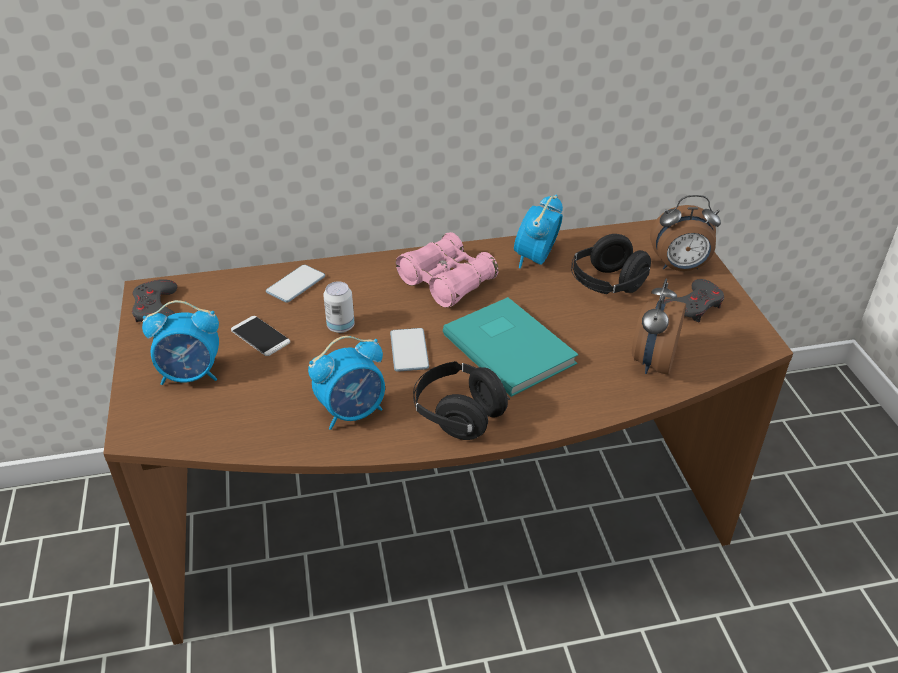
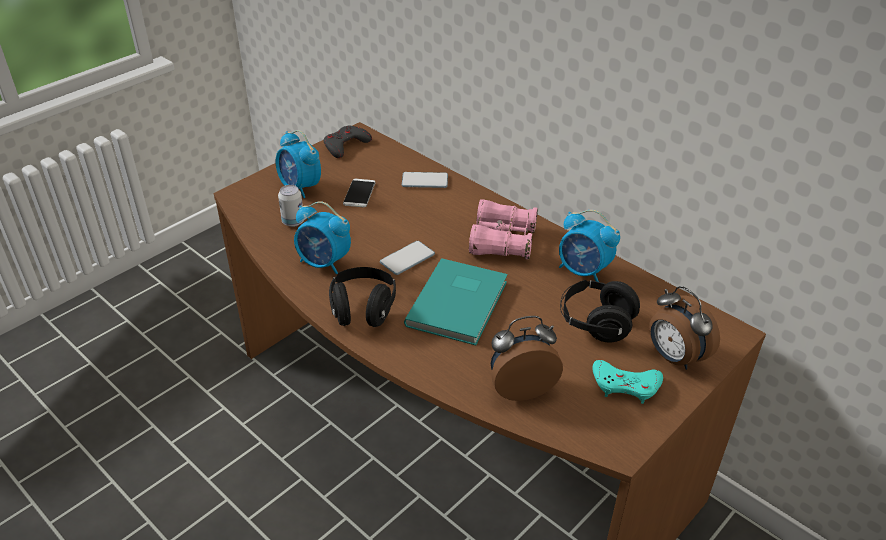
camera: 55 degrees right, 0 degrees up
can [323,281,355,333] -> can moved to [278,185,304,227]
alarm clock [514,195,563,268] -> alarm clock turned 135 degrees counterclockwise [559,210,620,282]
grey game controller [664,279,724,323] -> turquoise game controller [592,360,663,404]

